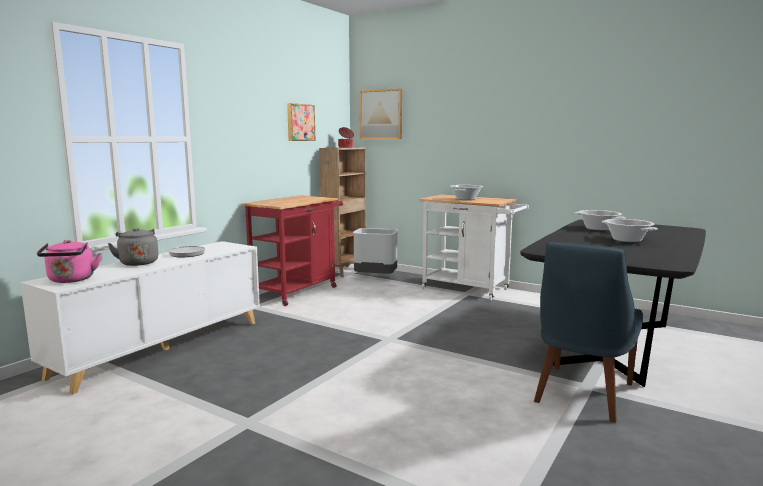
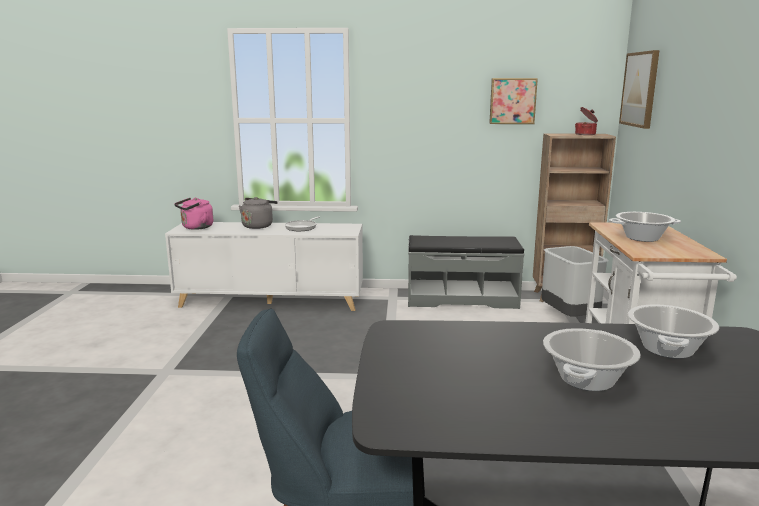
camera: 60 degrees right, 5 degrees up
red cart [241,195,343,306] -> grey bench [408,235,524,309]

